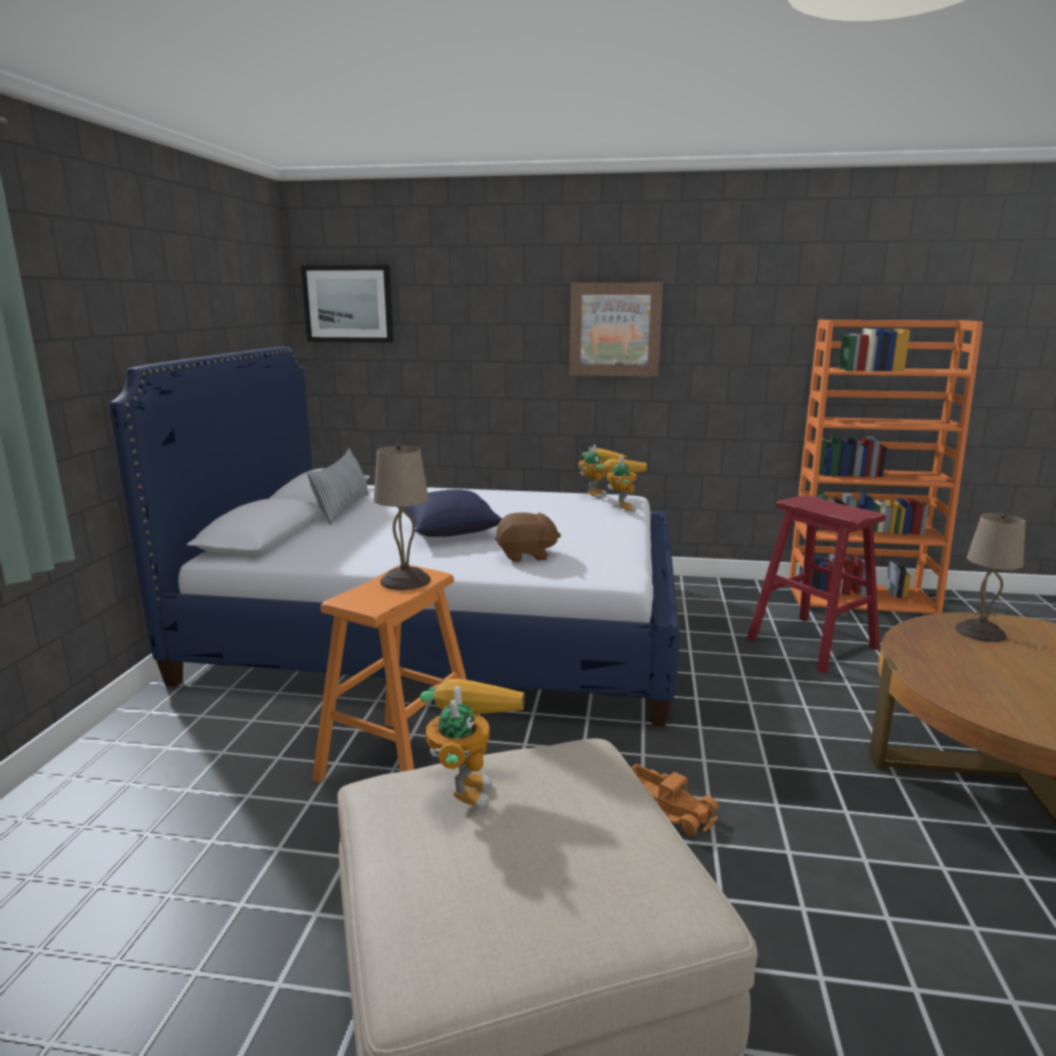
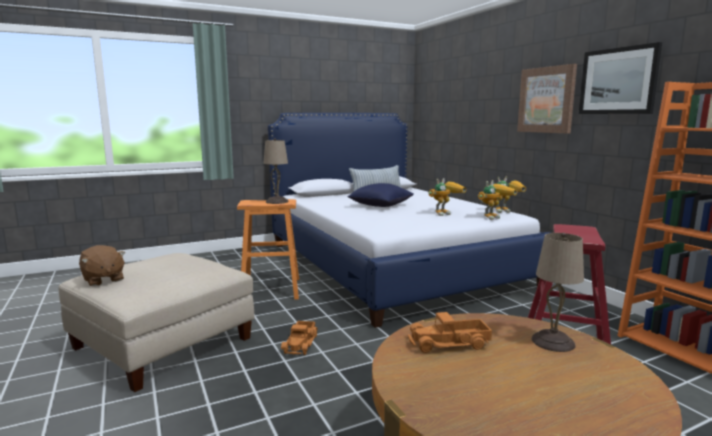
camera: 55 degrees right, 5 degrees down
picture [301,265,393,343] -> picture moved to [579,42,662,114]
toy robot [420,679,524,811] -> toy robot moved to [428,178,467,216]
brown plush toy [495,512,561,562] -> brown plush toy moved to [79,245,126,286]
none -> toy truck [408,312,492,353]

